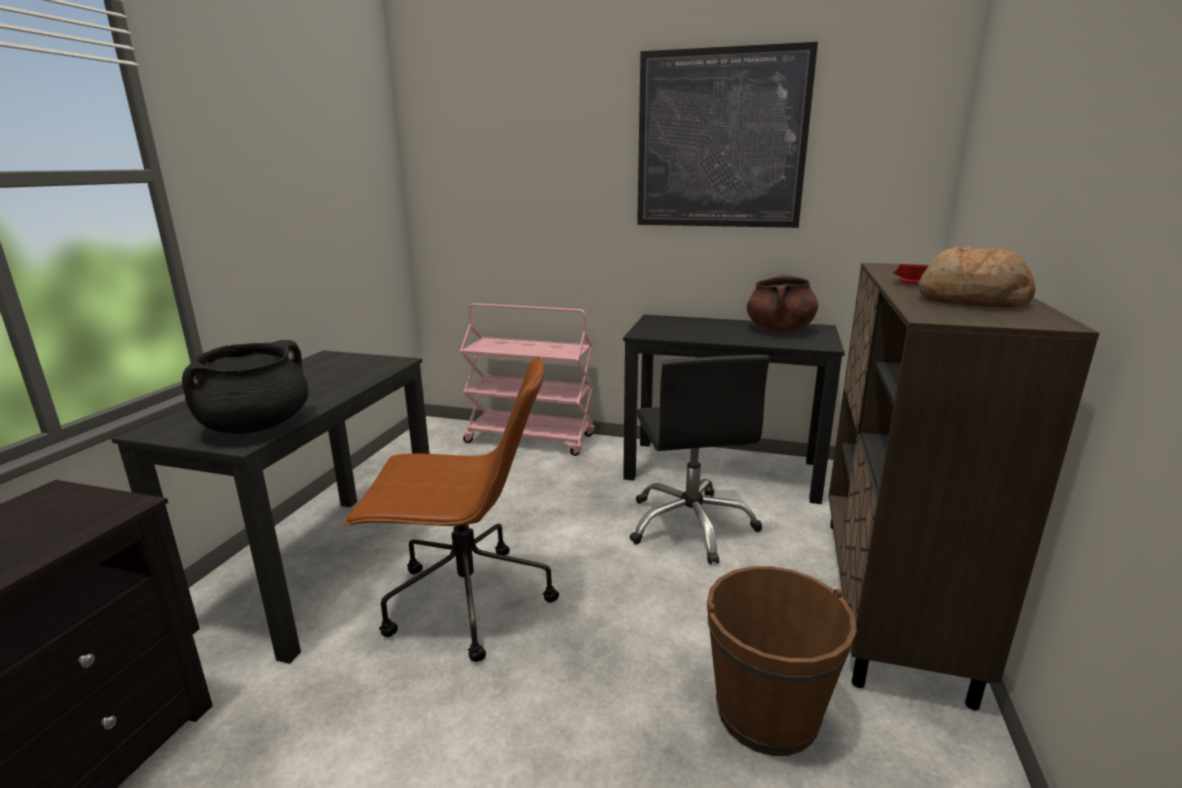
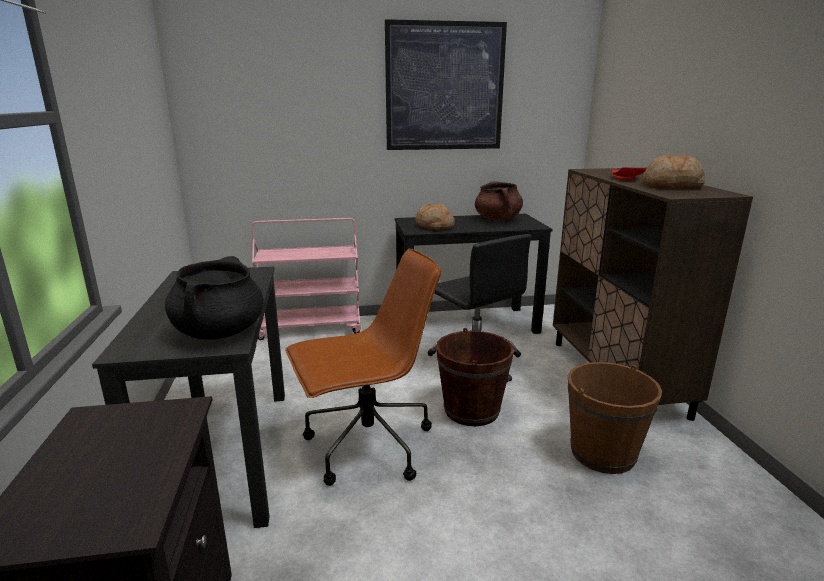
camera: 25 degrees left, 0 degrees up
none -> bread [415,204,455,230]
none -> brown bucket [436,328,514,426]

